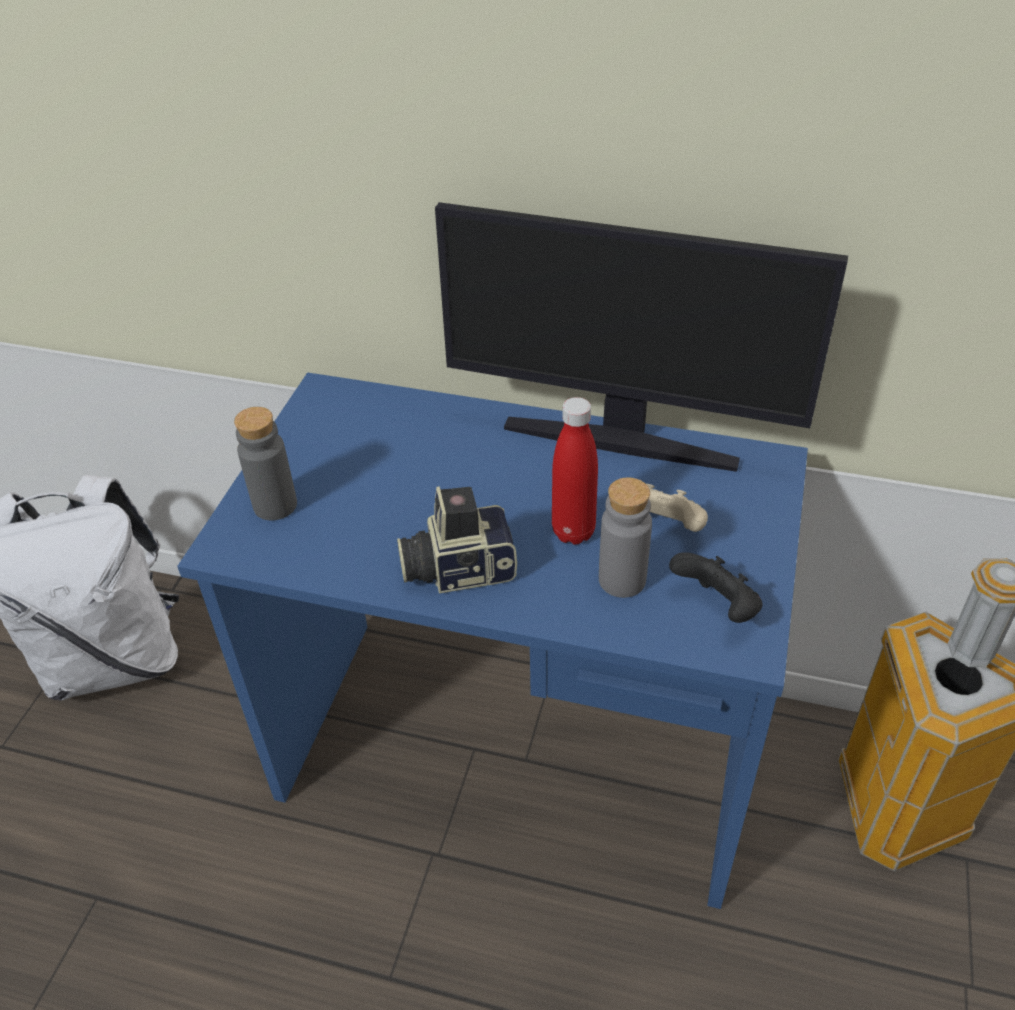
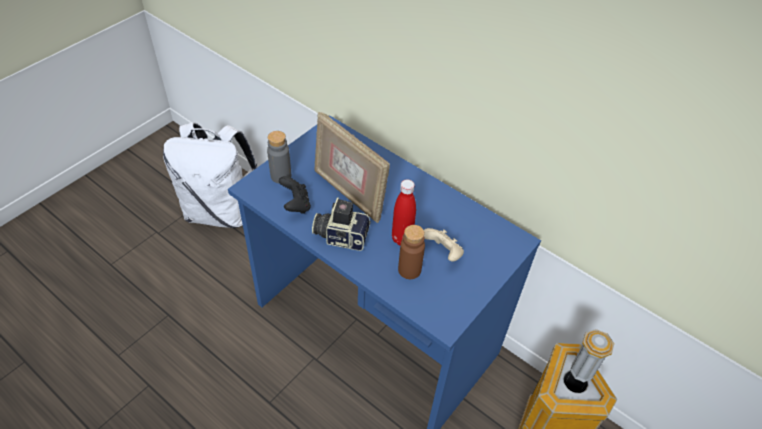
camera: 20 degrees right, 5 degrees up
monitor [435,202,848,472] -> none
grey bottle [599,477,652,598] -> brown bottle [398,225,425,279]
black game controller [669,552,763,623] -> black game controller moved to [279,176,311,214]
none -> picture frame [314,112,390,223]

